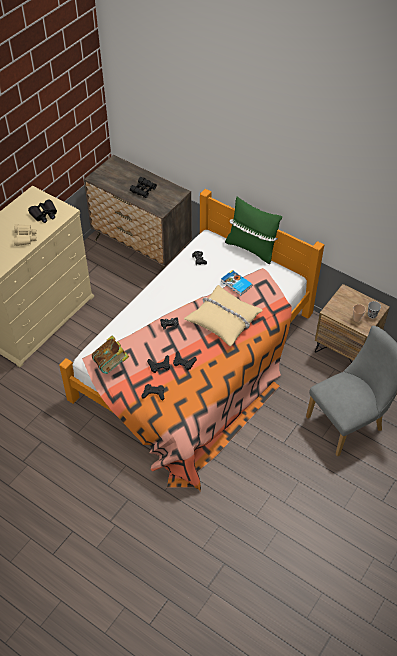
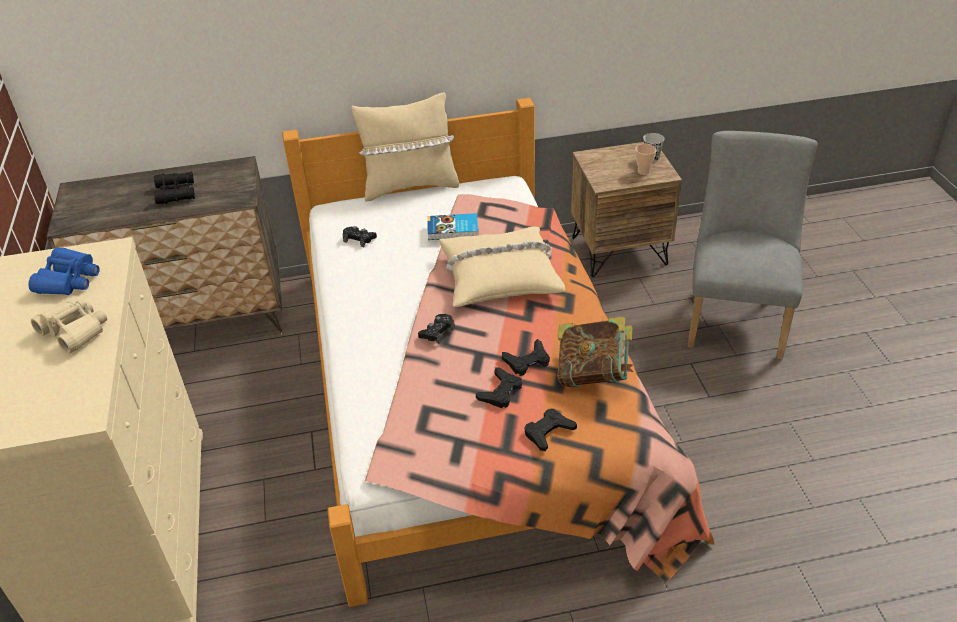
camera: 45 degrees left, 10 degrees down
black binoculars [28,199,57,223] -> blue binoculars [28,248,100,295]
book [92,335,129,374] -> book moved to [557,316,633,387]
green pillow [225,196,282,264] -> beige pillow [351,92,459,202]

